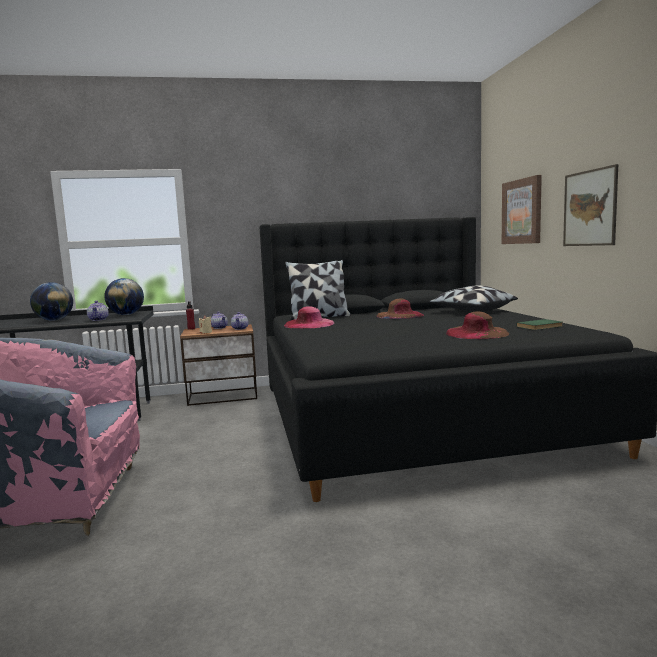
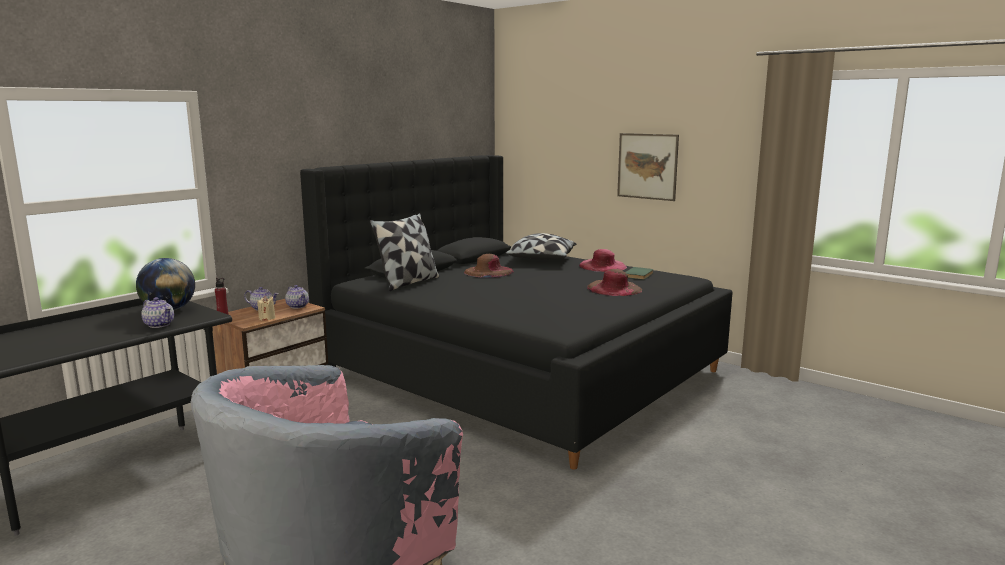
camera: 40 degrees left, 5 degrees up
globe [30,282,73,321] -> none
pink hat [284,306,335,329] -> pink hat moved to [579,249,627,272]
picture [502,175,542,244] -> none

